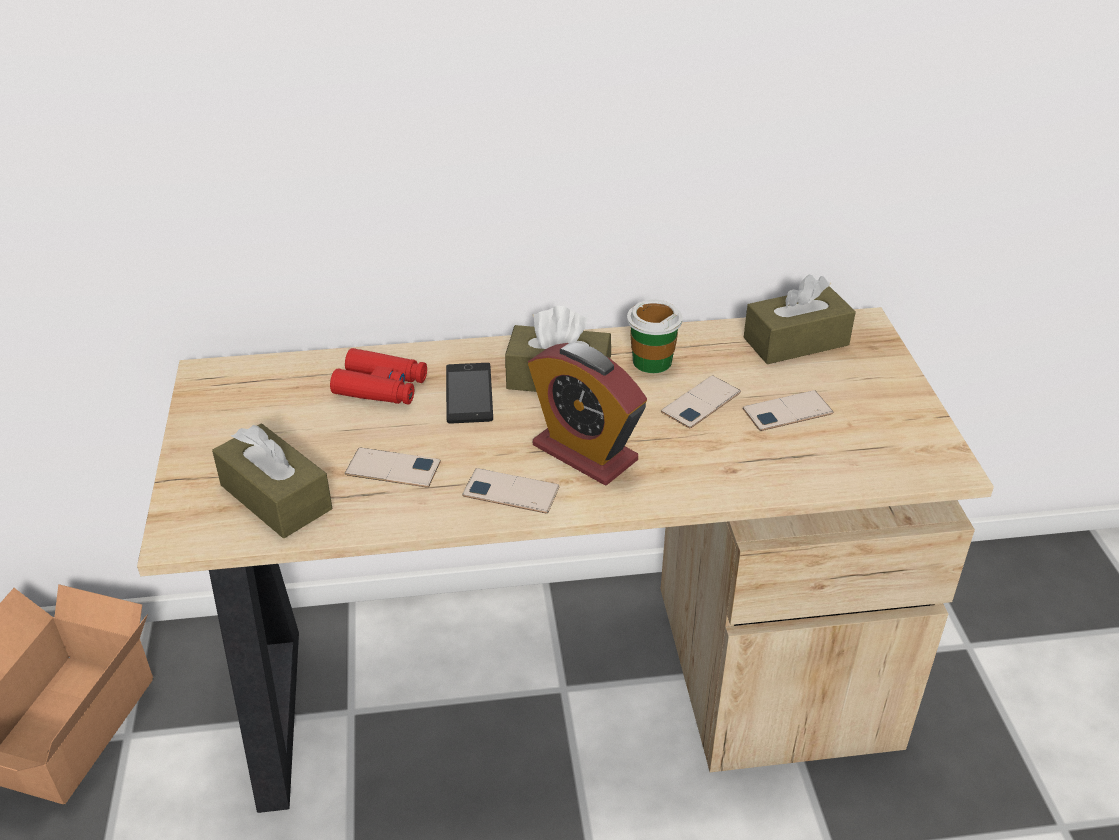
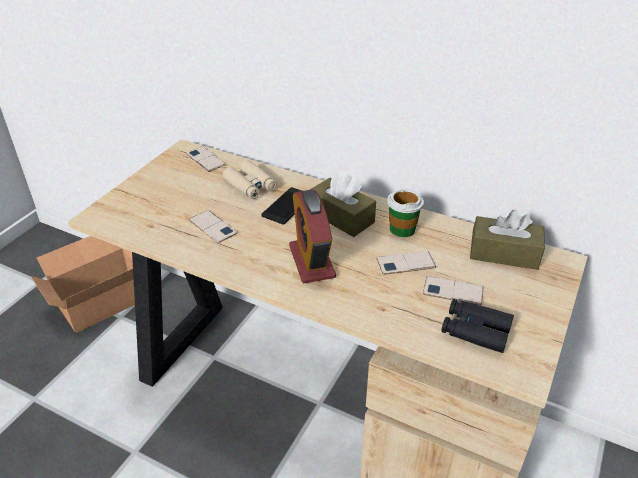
camera: 35 degrees right, 0 degrees up
brown tissue box [212,424,332,538] -> none
red binoculars [330,348,427,405] -> beige binoculars [223,160,277,199]
phone [462,468,560,513] -> phone moved to [186,147,226,172]
none -> black binoculars [442,299,514,353]

